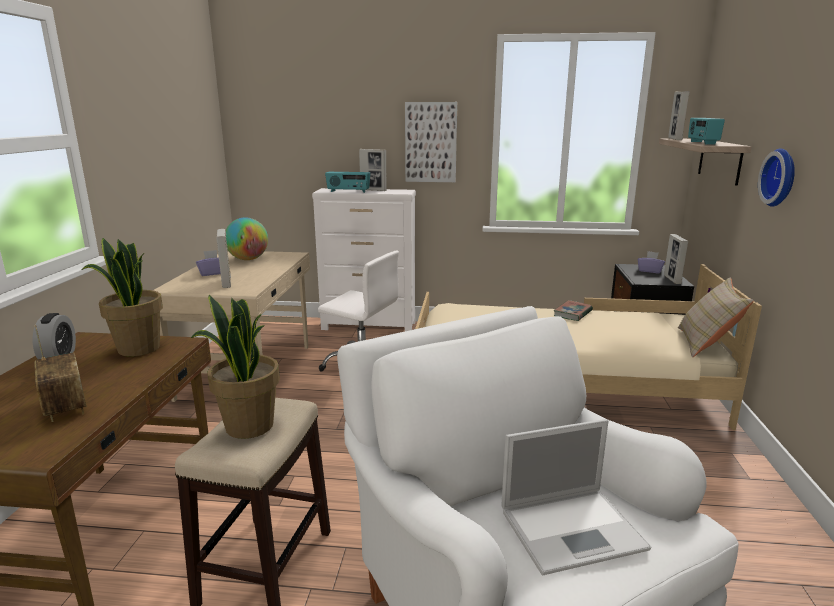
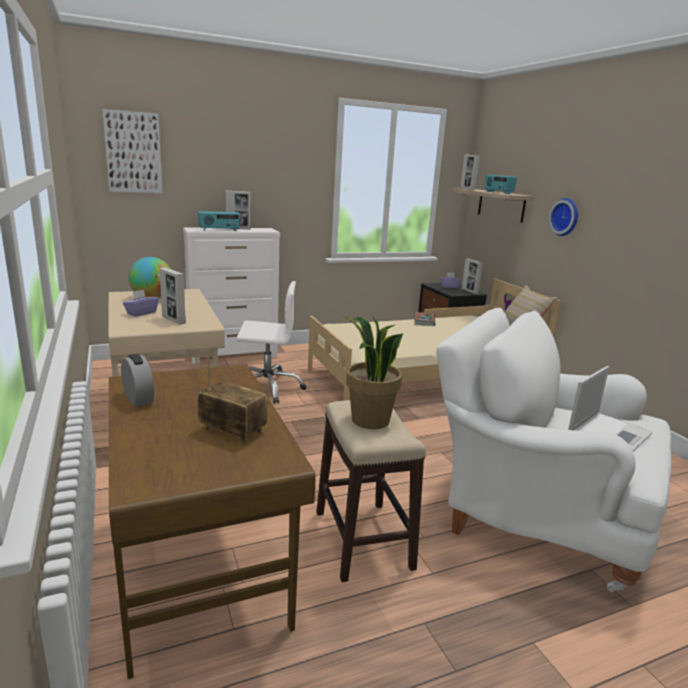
camera: 30 degrees left, 0 degrees up
potted plant [81,238,163,357] -> none
picture [405,102,457,182] -> picture moved to [102,109,163,193]

